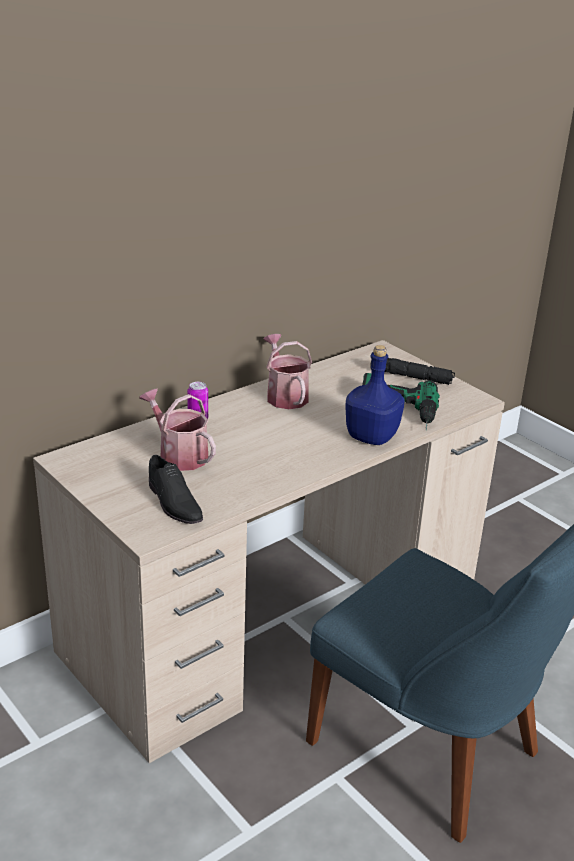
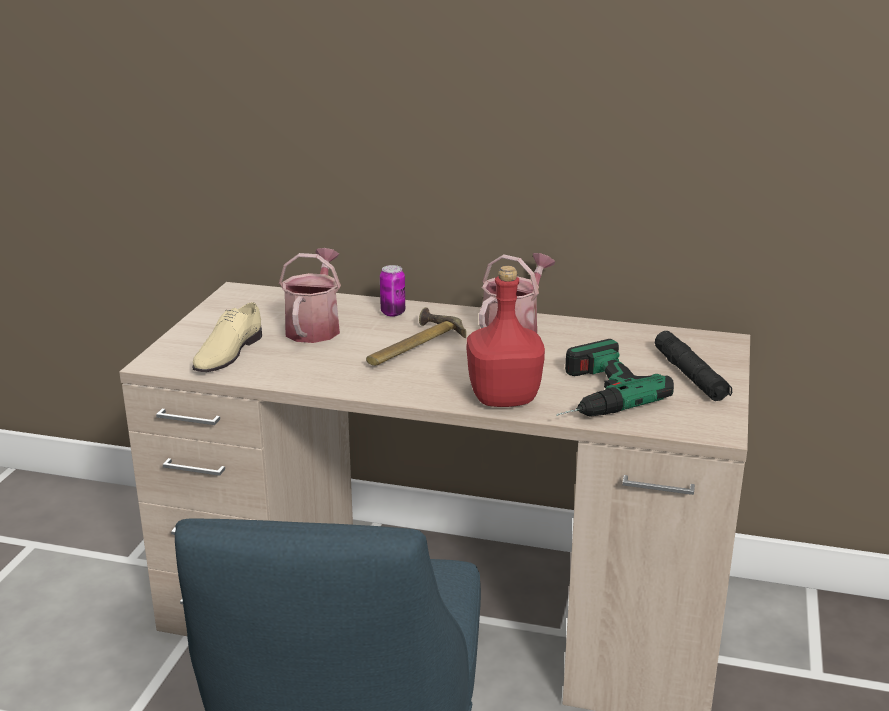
camera: 55 degrees right, 5 degrees down
black shoe [149,455,203,524] -> beige shoe [193,302,262,372]
blue bottle [345,345,405,445] -> red bottle [467,266,545,407]
none -> hammer [366,307,467,366]

